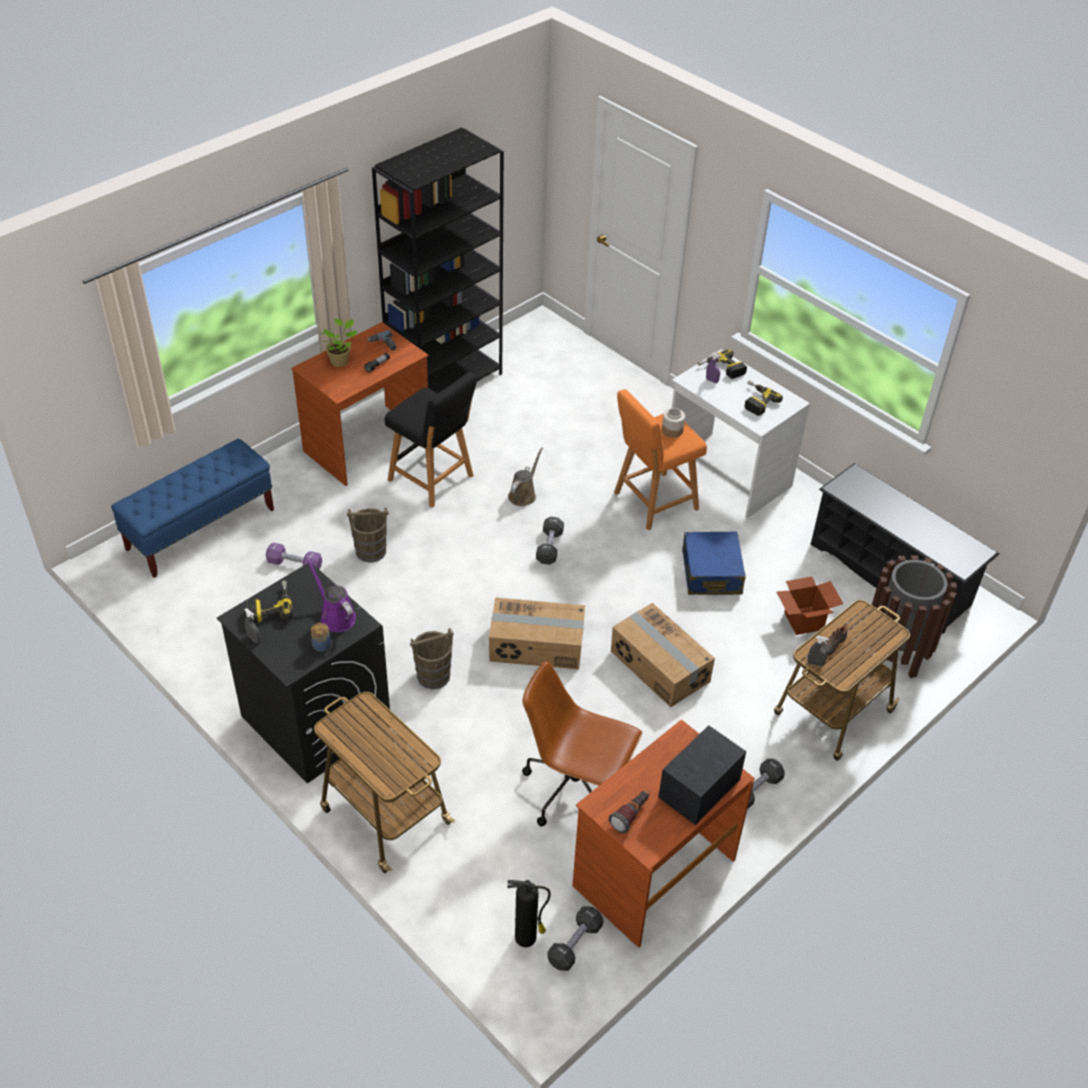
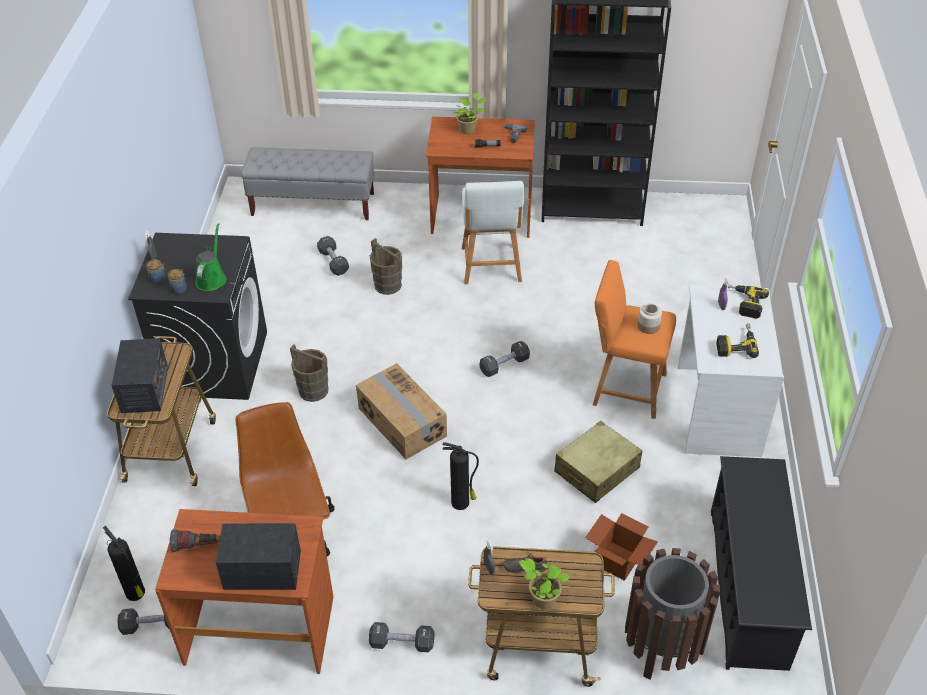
camera: 50 degrees right, 0 degrees up
blue bench [111,439,274,578] -> grey bench [241,147,374,220]
power drill [247,581,293,623] -> none
purple dumbbell [266,543,322,570] -> black dumbbell [317,236,349,276]
purple watering can [307,558,356,632] -> green watering can [195,223,226,291]
black stool [385,372,477,508] -> white stool [462,181,524,284]
brown watering can [508,447,543,506] -> none
cardboard box [611,603,715,707] -> fire extinguisher [442,442,479,510]
blue suitcase [682,532,746,595] -> beige suitcase [554,421,643,503]
none -> radio [111,338,168,413]
none -> jar [146,259,165,285]
none -> potted plant [519,558,570,609]

